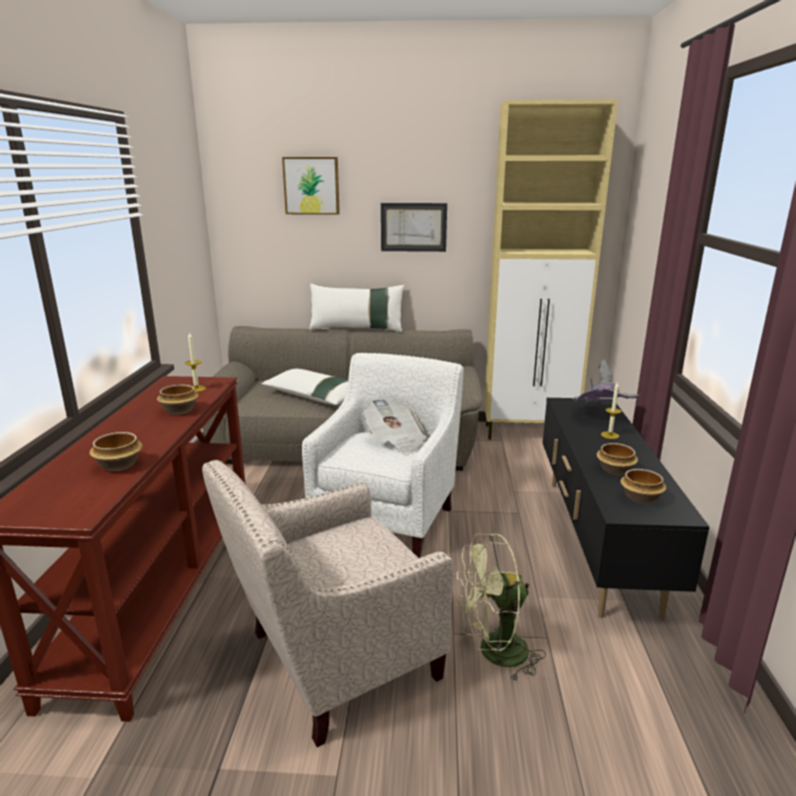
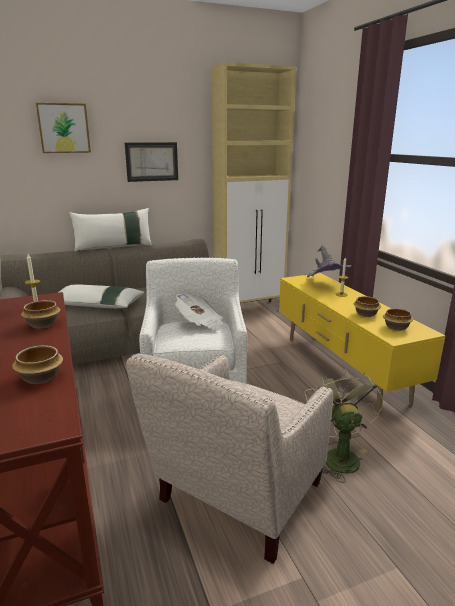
camera: 25 degrees left, 0 degrees up
green fan [457,533,546,683] -> green fan turned 120 degrees clockwise [304,369,383,483]
black tv stand [543,398,709,620] -> yellow tv stand [279,273,446,413]

